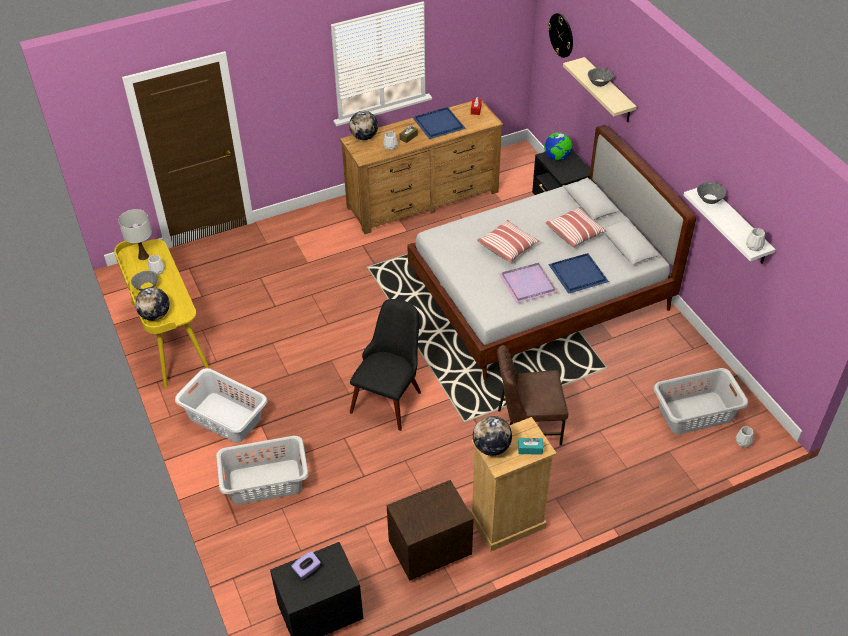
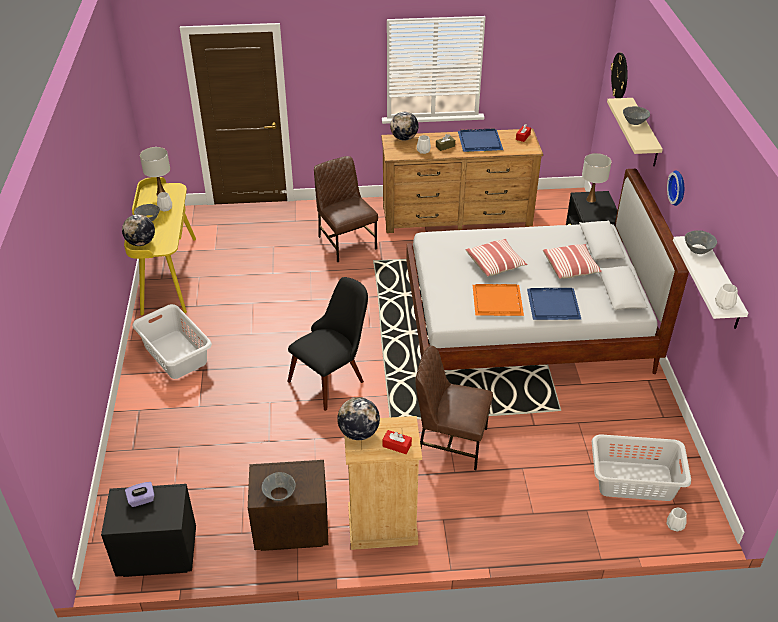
camera: 20 degrees right, 5 degrees down
grey laundry basket [216,436,309,505] -> none
purple tray [498,263,558,303] -> orange tray [473,284,524,316]
turquoise tissue box [518,438,543,455] -> red tissue box [382,430,412,454]
globe [544,133,572,161] -> white table lamp [582,153,612,203]
none -> grey bowl [262,472,296,501]
none -> brown chair [314,156,378,262]
none -> wall clock [667,171,684,206]

